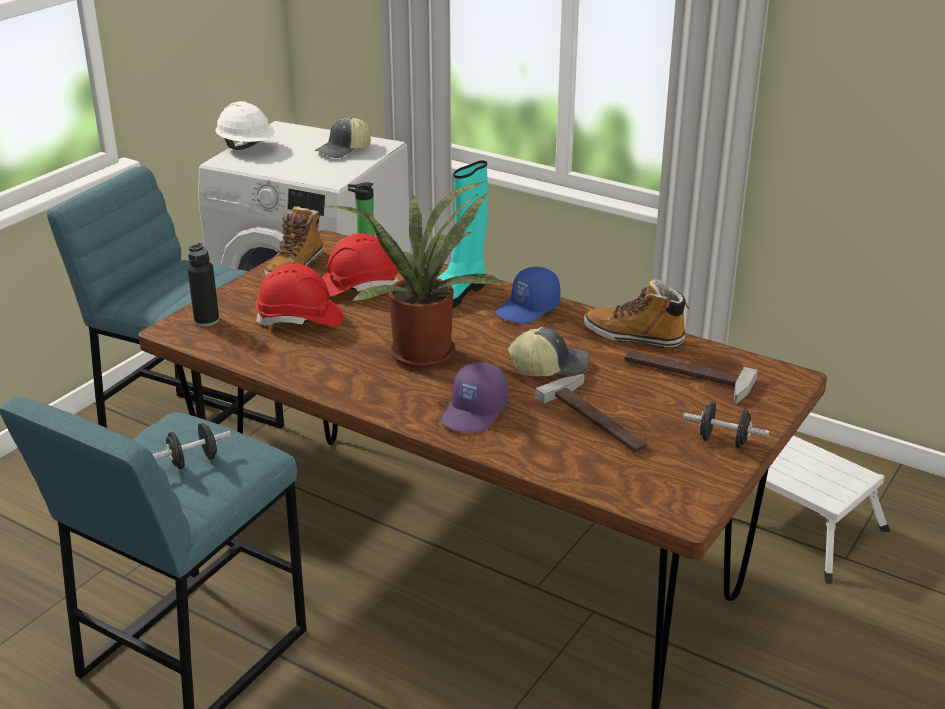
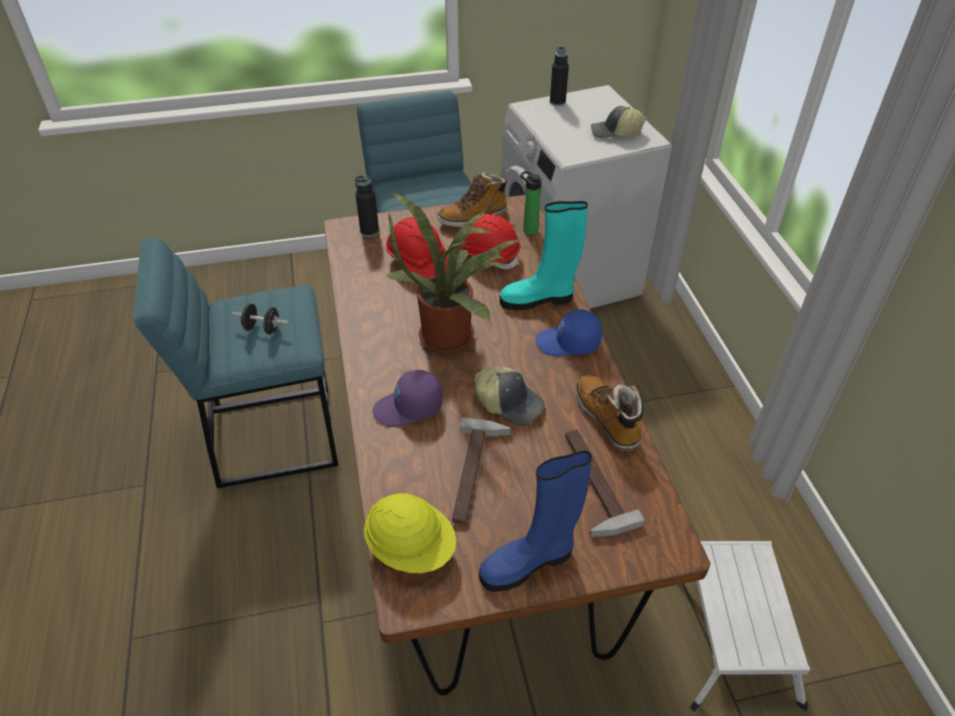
camera: 45 degrees right, 15 degrees up
white hard hat [215,101,278,150] -> black bottle [550,47,569,106]
black dumbbell [683,402,769,448] -> blue boot [479,451,592,592]
none -> yellow hard hat [364,493,456,573]

